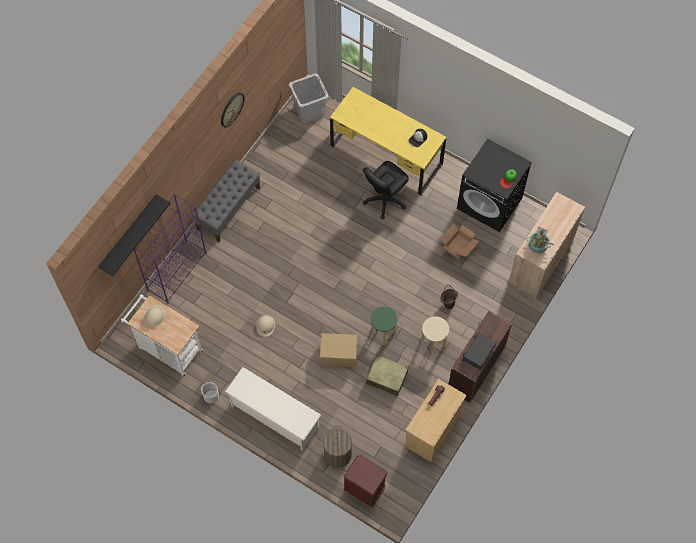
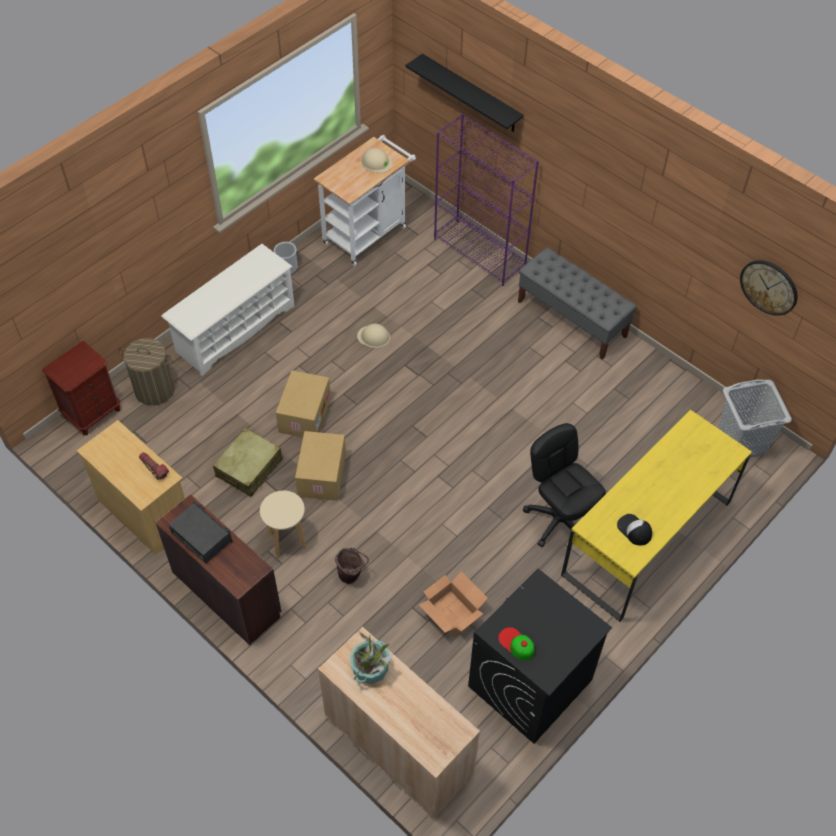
camera: 100 degrees right, 10 degrees down
wall clock [221,93,244,128] -> wall clock moved to [740,260,798,316]
green stool [370,307,397,345] -> cardboard box [295,431,346,501]

